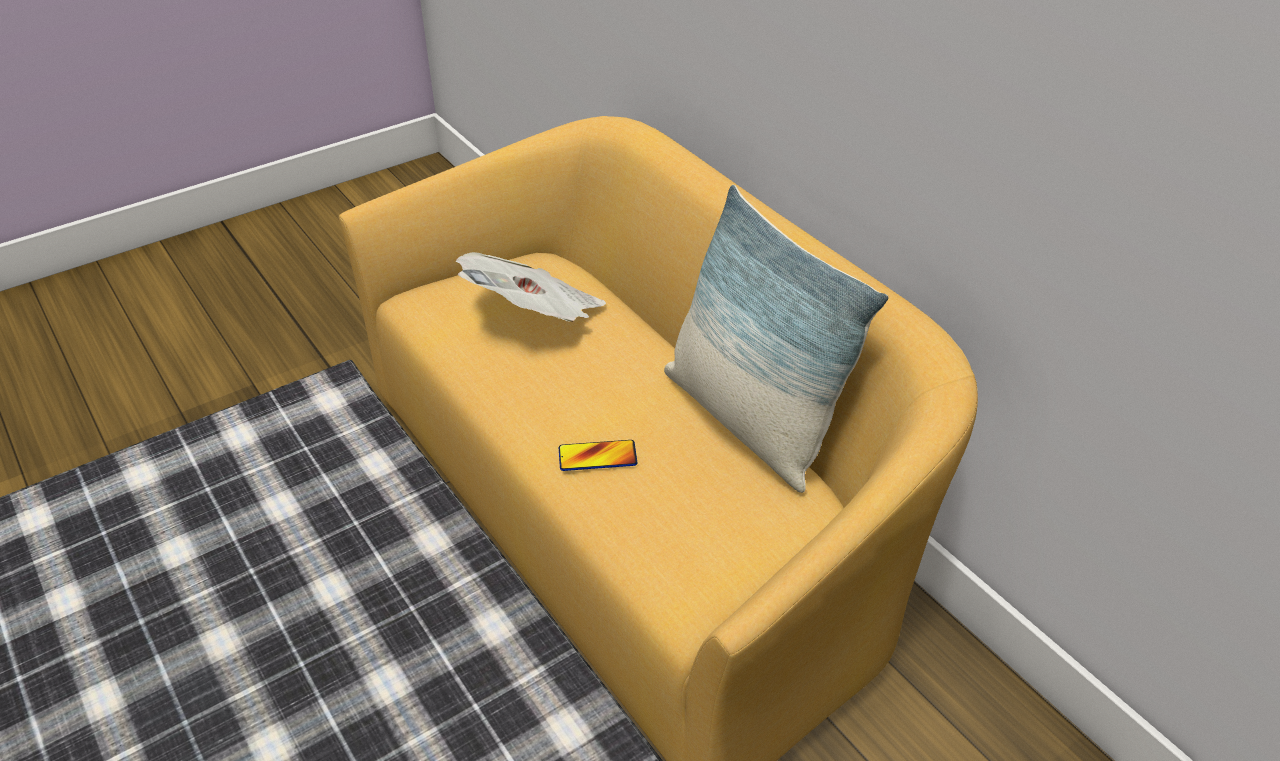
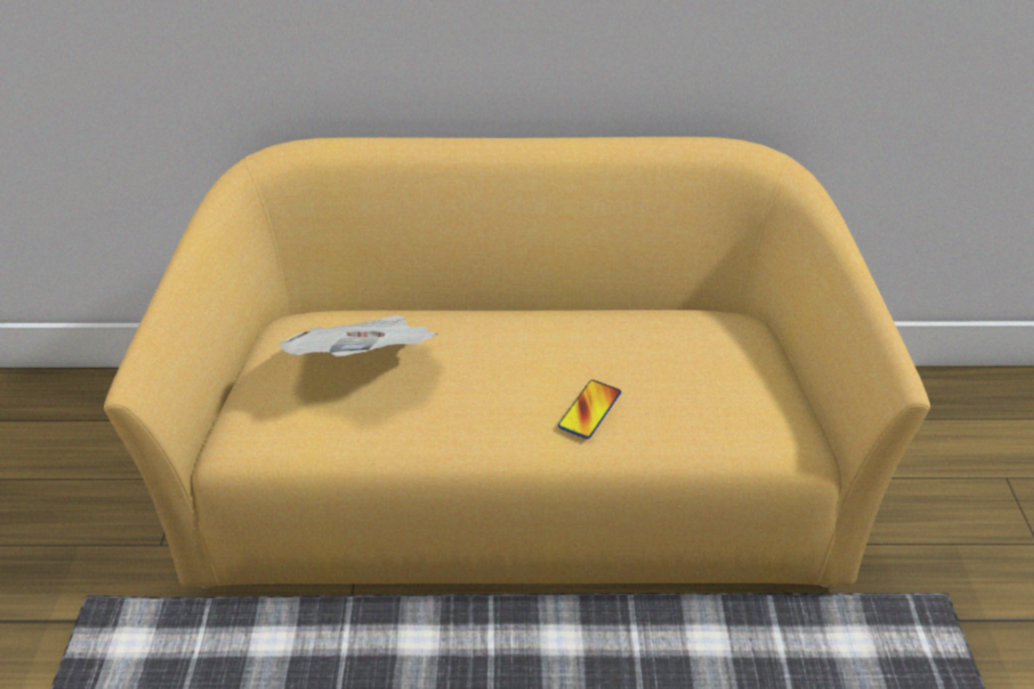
camera: 55 degrees left, 0 degrees up
pillow [664,185,888,493] -> none

